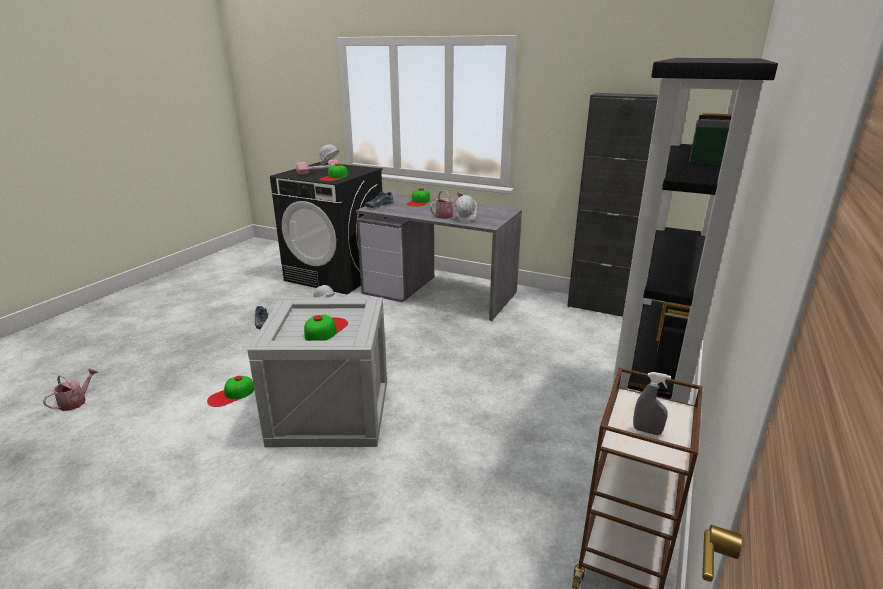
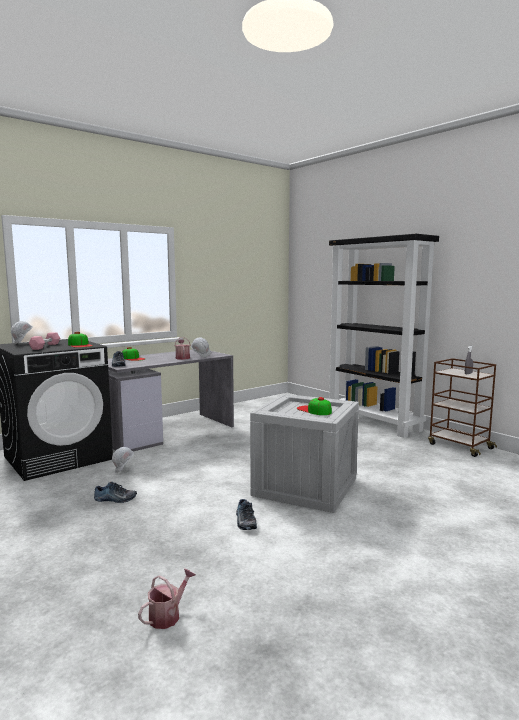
camera: 65 degrees left, 15 degrees down
watering can [43,368,98,411] -> watering can turned 75 degrees clockwise [138,569,196,629]
cap [207,376,254,407] -> shoe [236,499,257,530]
black cabinet [567,93,658,317] -> none

